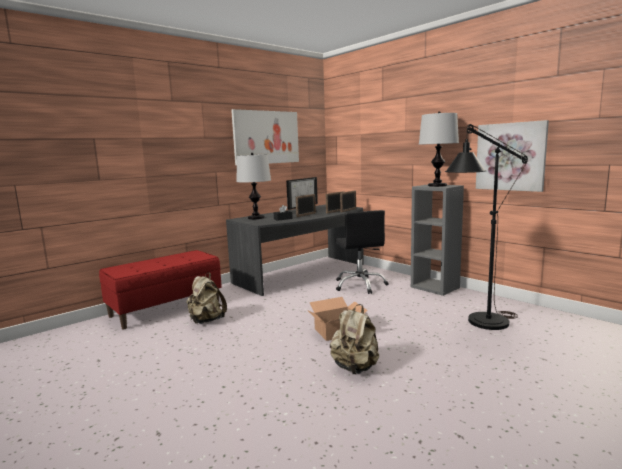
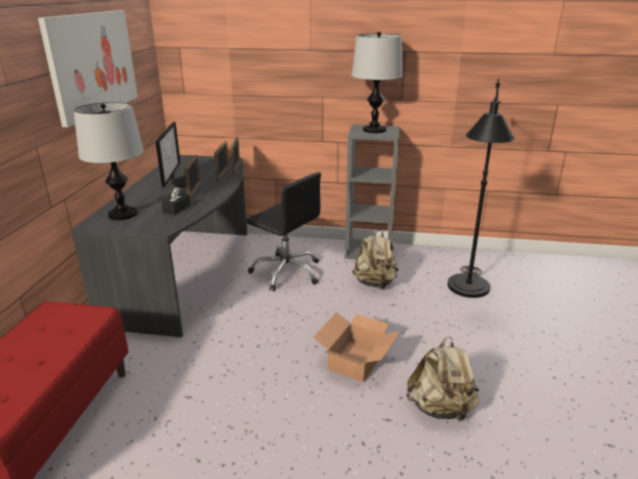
camera: 40 degrees left, 15 degrees up
beige backpack [186,272,227,324] -> beige backpack moved to [352,229,399,289]
picture [476,120,549,192] -> none

